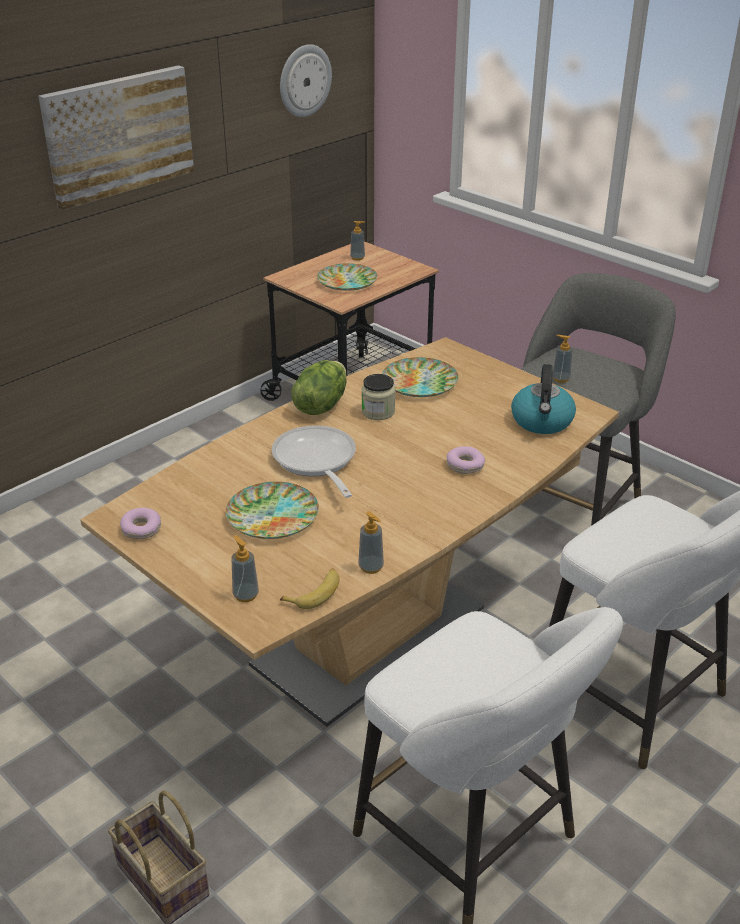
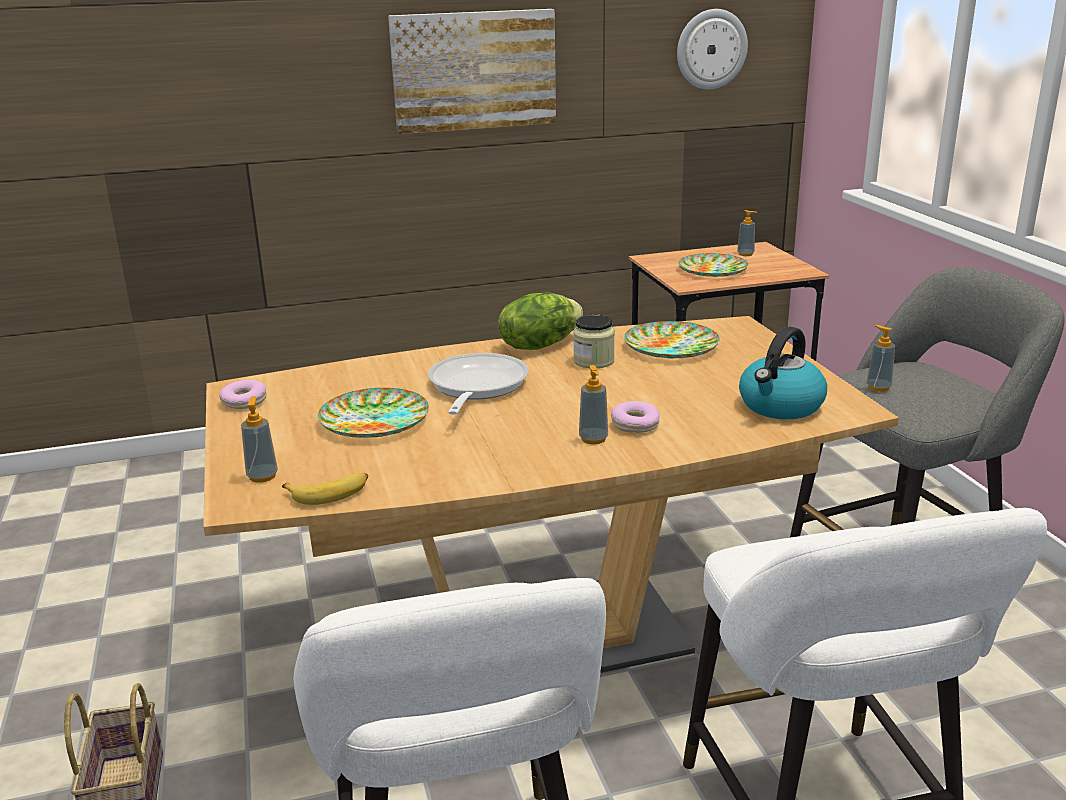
camera: 30 degrees right, 10 degrees down
soap dispenser [358,511,384,574] -> soap dispenser moved to [579,365,608,444]

